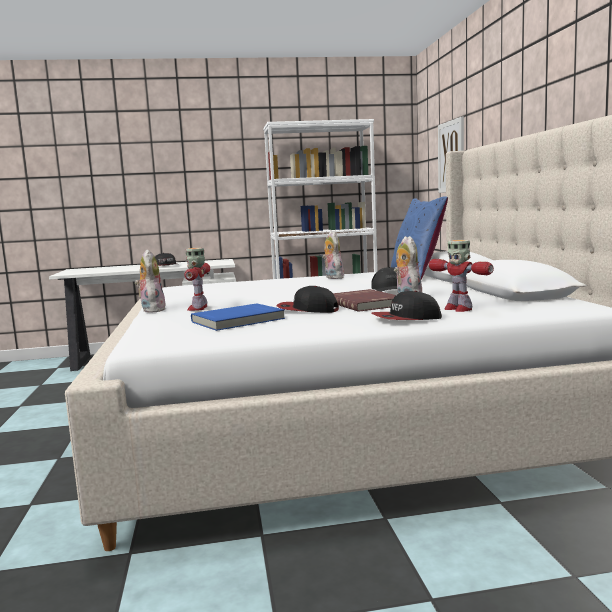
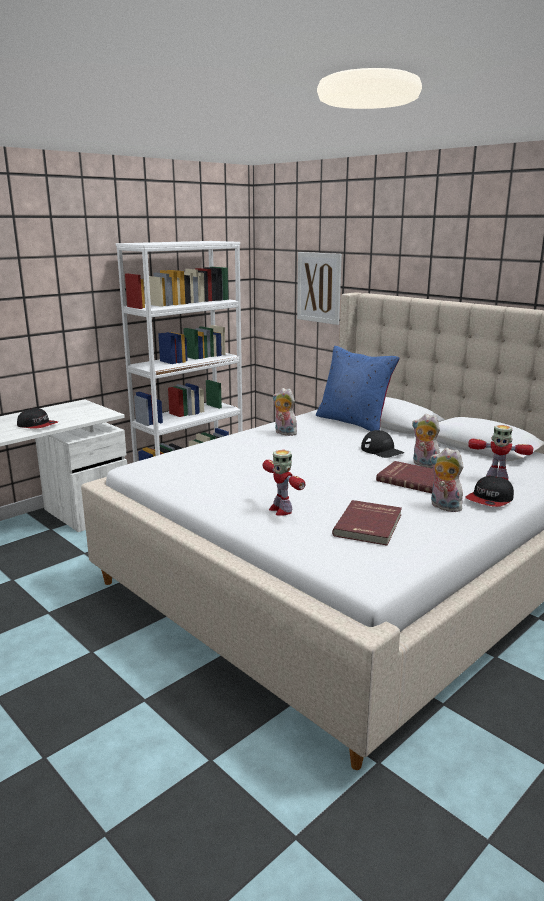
camera: 35 degrees left, 10 degrees up
plush toy [135,249,166,313] -> plush toy moved to [430,448,464,512]
blue book [191,303,285,331] -> red book [332,500,402,546]
cap [277,286,339,313] -> none

